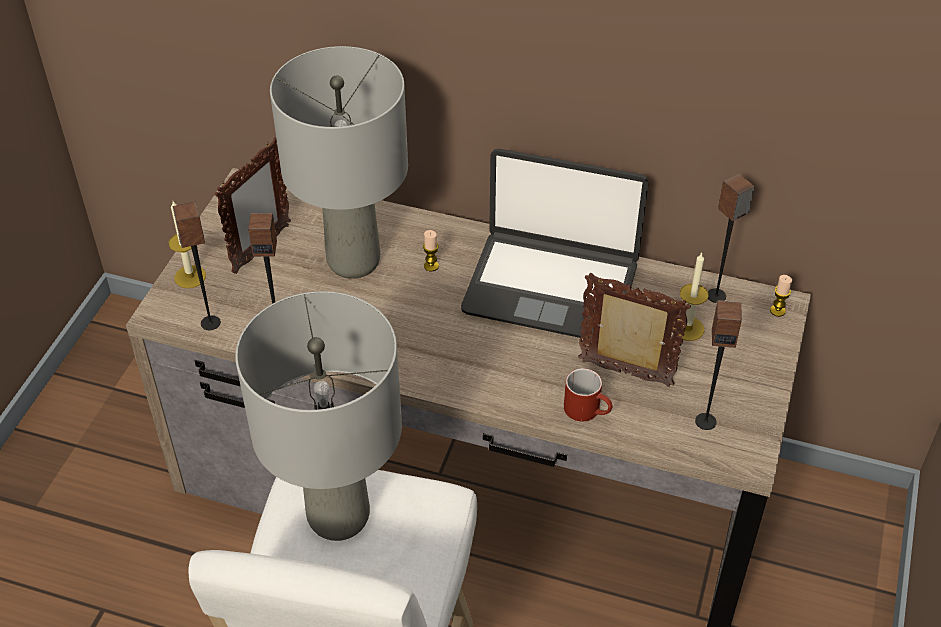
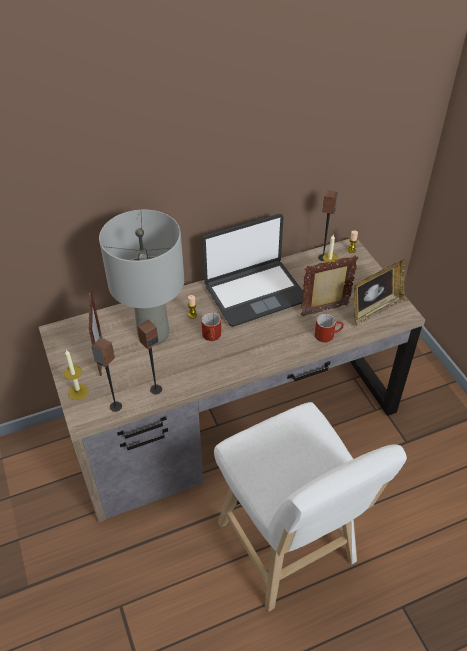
camera: 40 degrees left, 0 degrees up
grey table lamp [235,291,402,541] -> none
speaker [695,300,742,430] -> picture frame [354,259,406,326]
none -> red mug [201,312,221,341]

